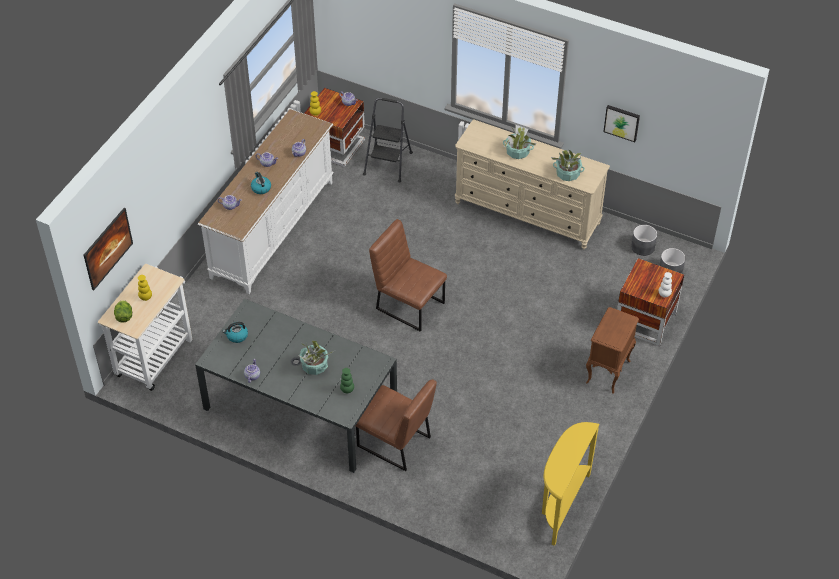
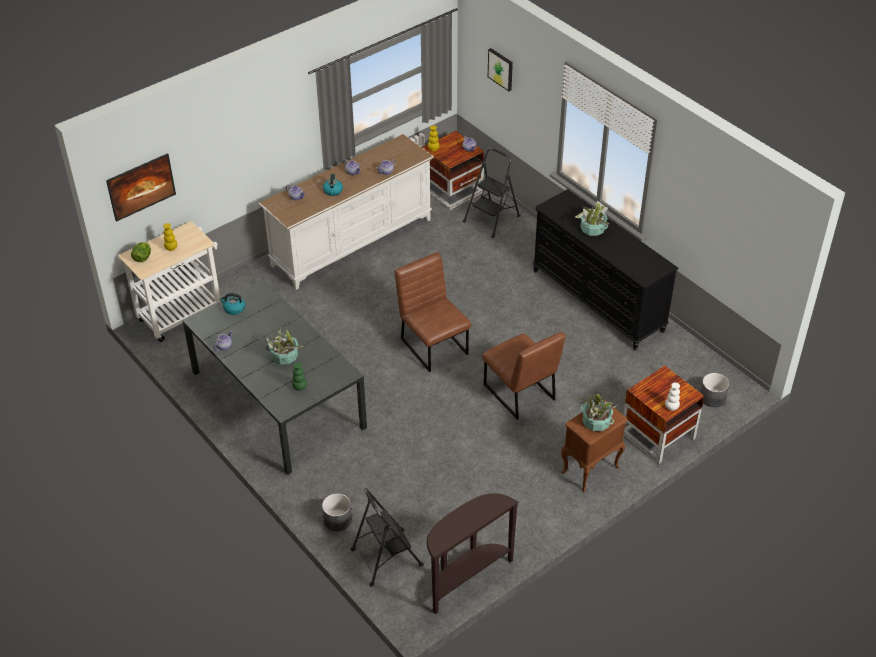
camera: 25 degrees right, 5 degrees down
brown chair [356,379,437,471] -> brown chair moved to [482,332,566,419]
beige dresser [455,119,610,249] -> black dresser [533,189,678,350]
yellow console table [542,422,600,546] -> brown console table [427,493,519,615]
potted plant [551,149,585,181] -> potted plant moved to [581,394,620,431]
picture [603,105,640,142] -> picture moved to [488,48,513,91]
grey planter [631,225,657,256] -> grey planter moved to [322,493,352,531]
none -> black step ladder [350,488,424,587]

